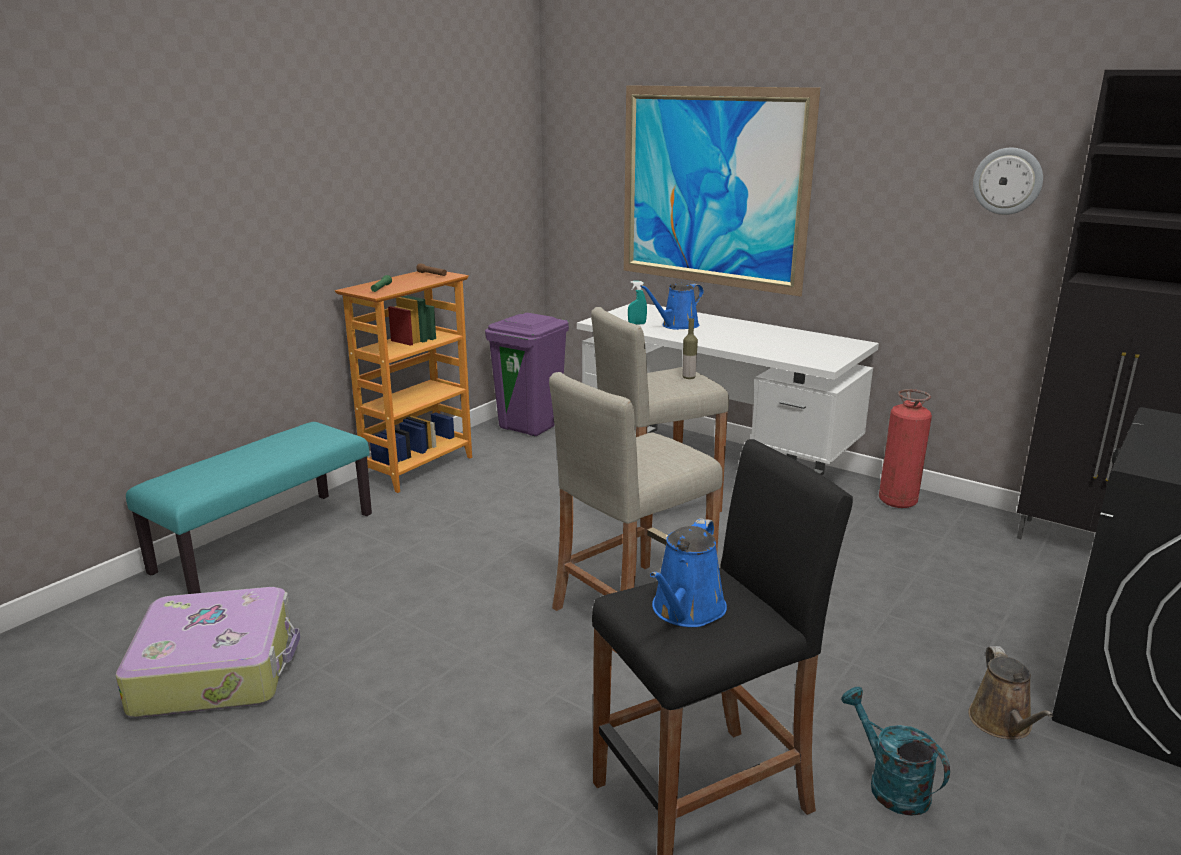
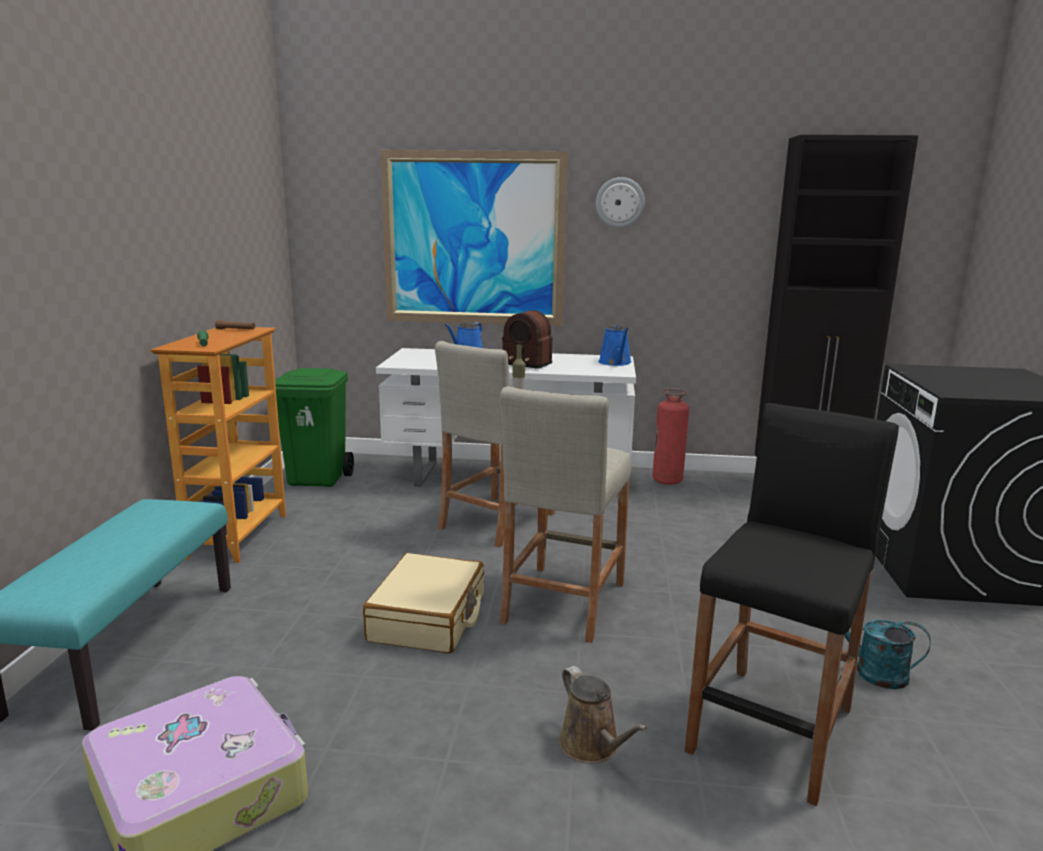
camera: 30 degrees left, 5 degrees down
purple trash can [485,313,569,436] -> green trash can [275,368,354,487]
turquoise spray bottle [628,281,647,325] -> none
blue watering can [650,518,727,627] -> blue watering can moved to [598,324,632,366]
brown watering can [968,646,1053,739] -> brown watering can moved to [559,666,647,763]
wall clock [973,148,1043,215] -> wall clock moved to [596,177,645,228]
none -> beige suitcase [363,553,484,654]
none -> radio [502,310,552,369]

